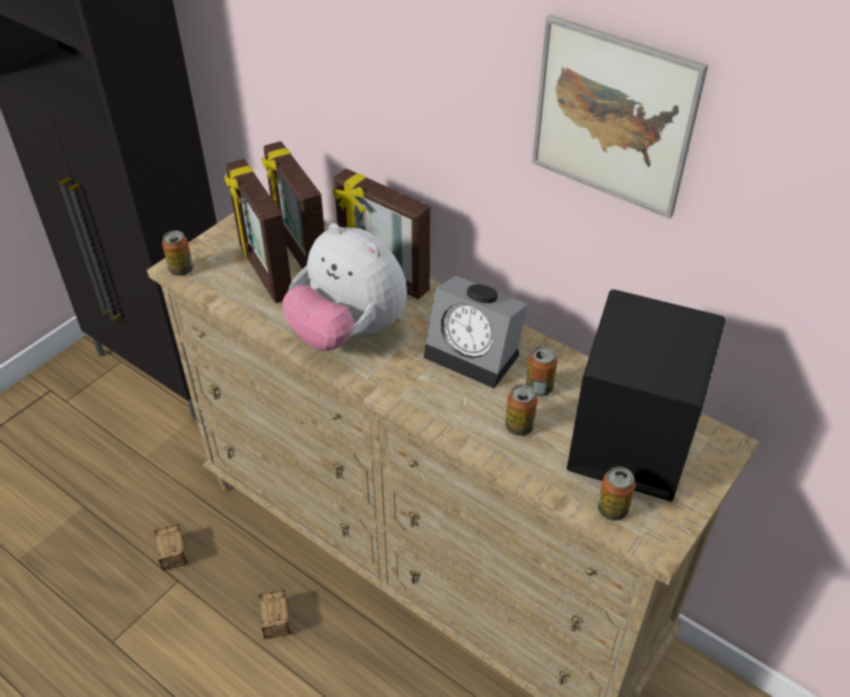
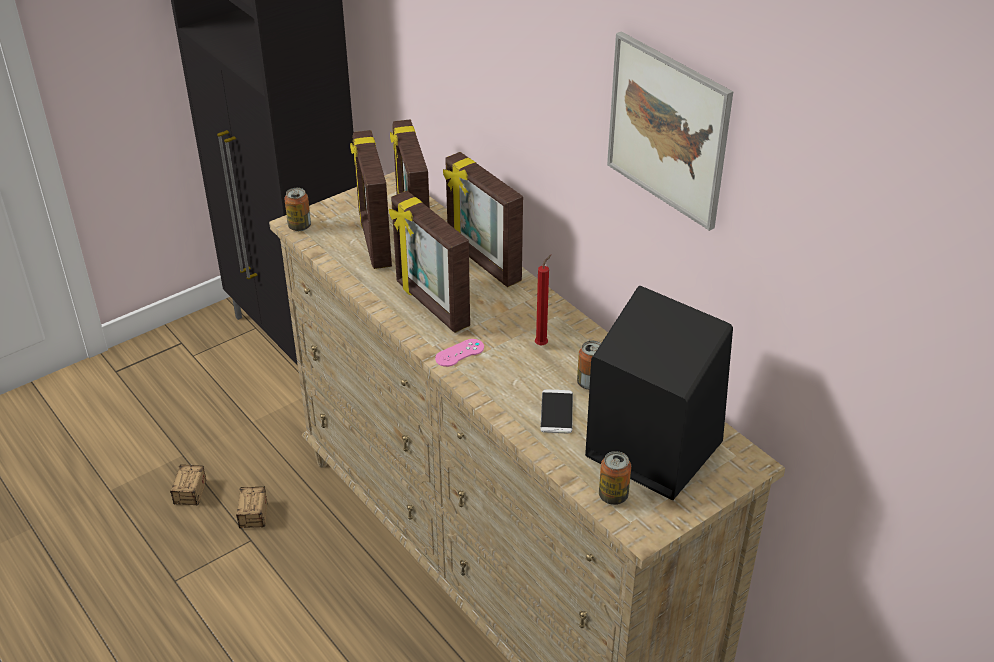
camera: 15 degrees right, 5 degrees down
storage box [259,590,292,639] -> storage box moved to [170,464,207,505]
plush toy [282,223,407,351] -> picture frame [389,191,470,333]
alarm clock [424,276,528,388] -> red candle [535,254,552,346]
can [505,384,537,436] -> phone [541,389,573,434]
none -> pink game controller [435,339,484,367]

